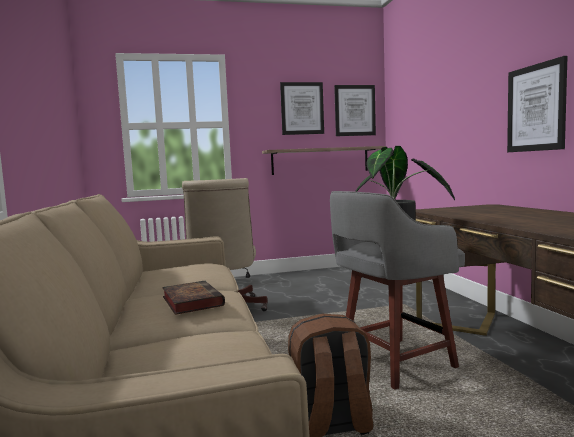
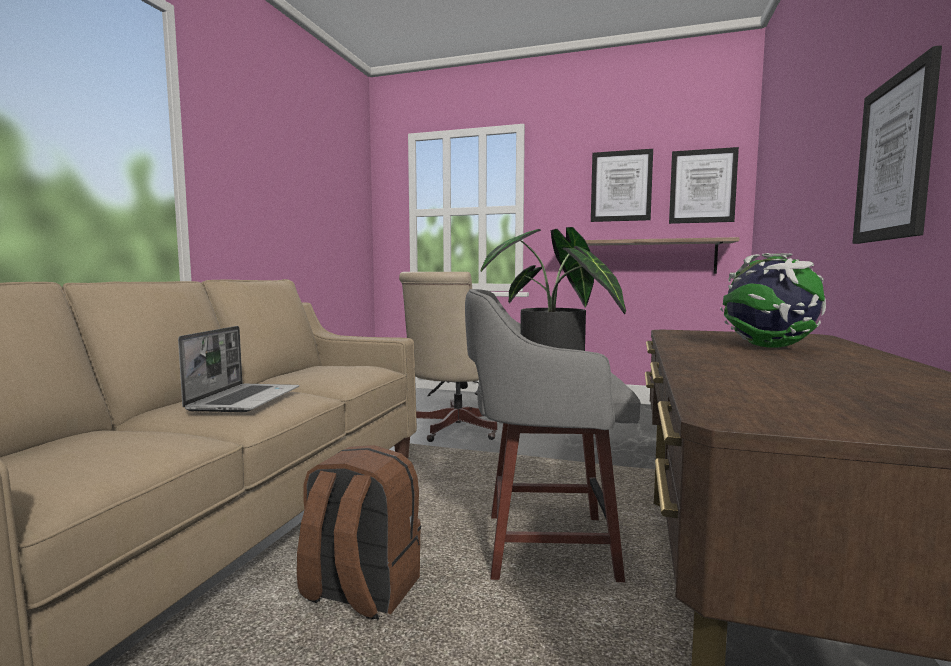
camera: 30 degrees right, 0 degrees up
book [162,281,225,315] -> laptop [178,326,299,412]
none -> globe [720,253,826,348]

